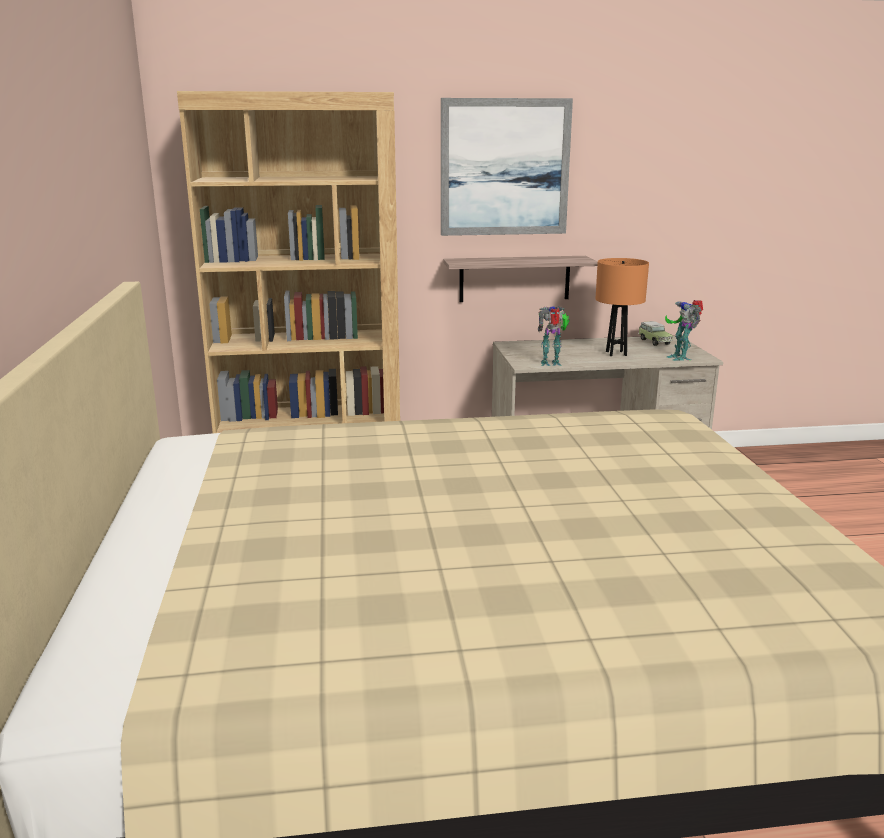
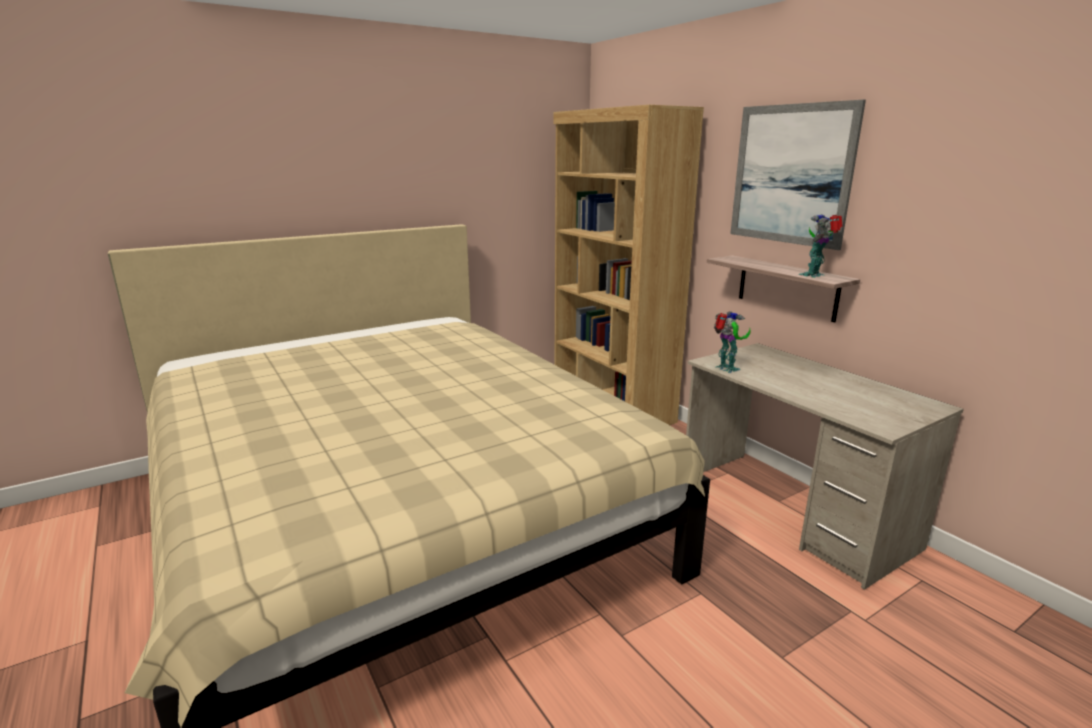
camera: 65 degrees right, 0 degrees up
orange table lamp [595,258,649,356] -> none
toy car [638,321,673,346] -> none
toy robot [665,300,703,361] -> toy robot moved to [798,214,843,278]

